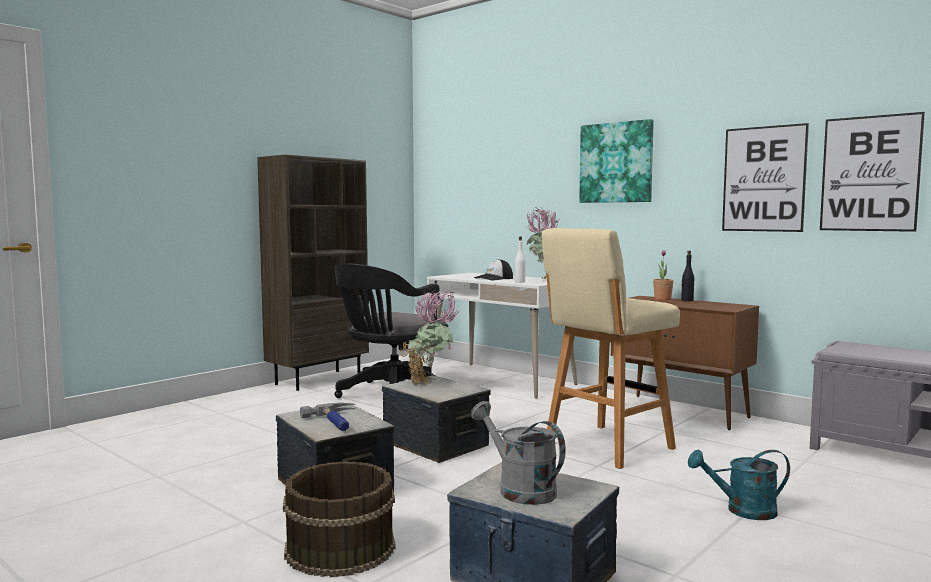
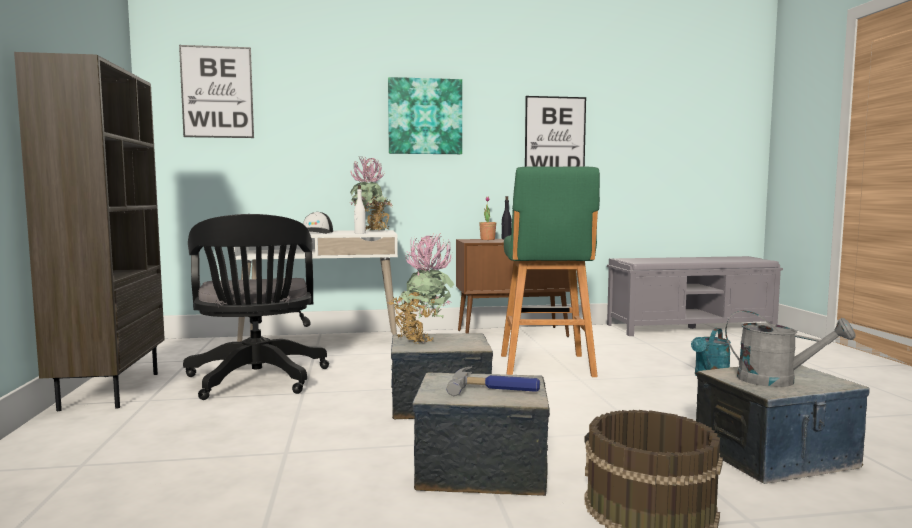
camera: 50 degrees left, 0 degrees up
grey watering can [471,401,566,505] -> grey watering can turned 150 degrees counterclockwise [725,310,855,387]
beige stool [542,228,680,469] -> green stool [501,166,600,377]
picture [820,112,925,232] -> picture moved to [179,45,254,138]

